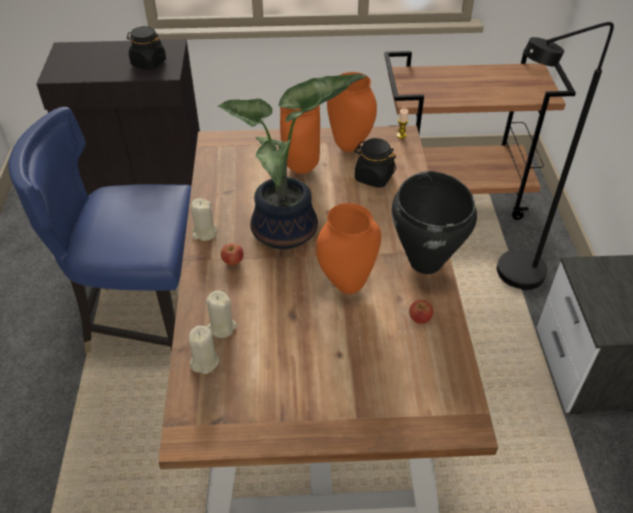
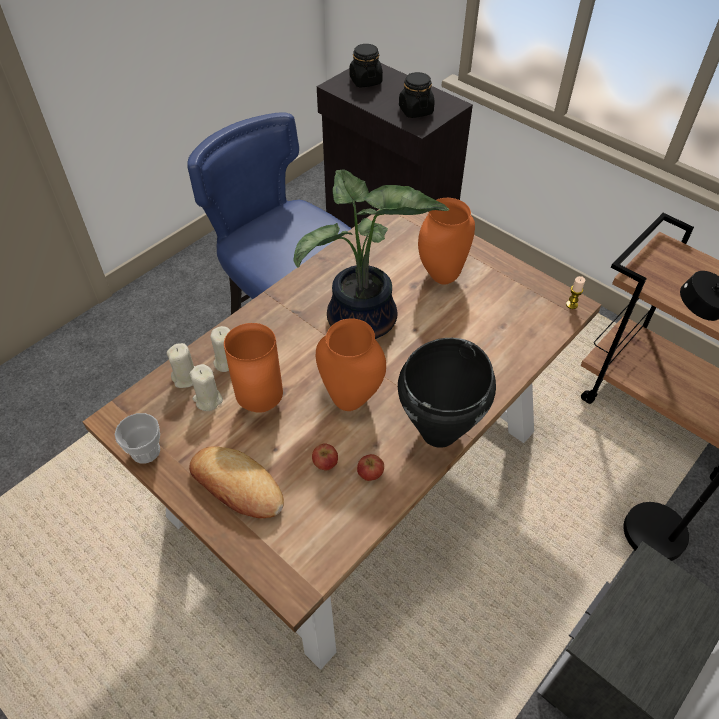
camera: 45 degrees right, 5 degrees up
beige candle [191,199,217,241] -> beige candle moved to [190,364,223,411]
apple [221,243,243,266] -> apple moved to [312,443,338,470]
orange vase [327,72,377,152] -> orange vase moved to [224,323,283,413]
black jar [354,138,396,188] -> black jar moved to [350,44,383,88]
none -> cup [115,413,160,464]
none -> bread [189,446,284,518]

